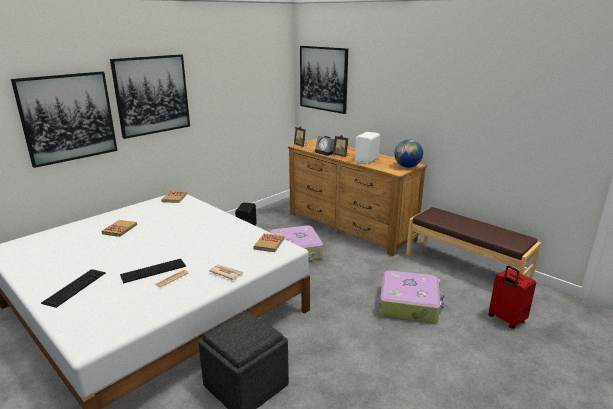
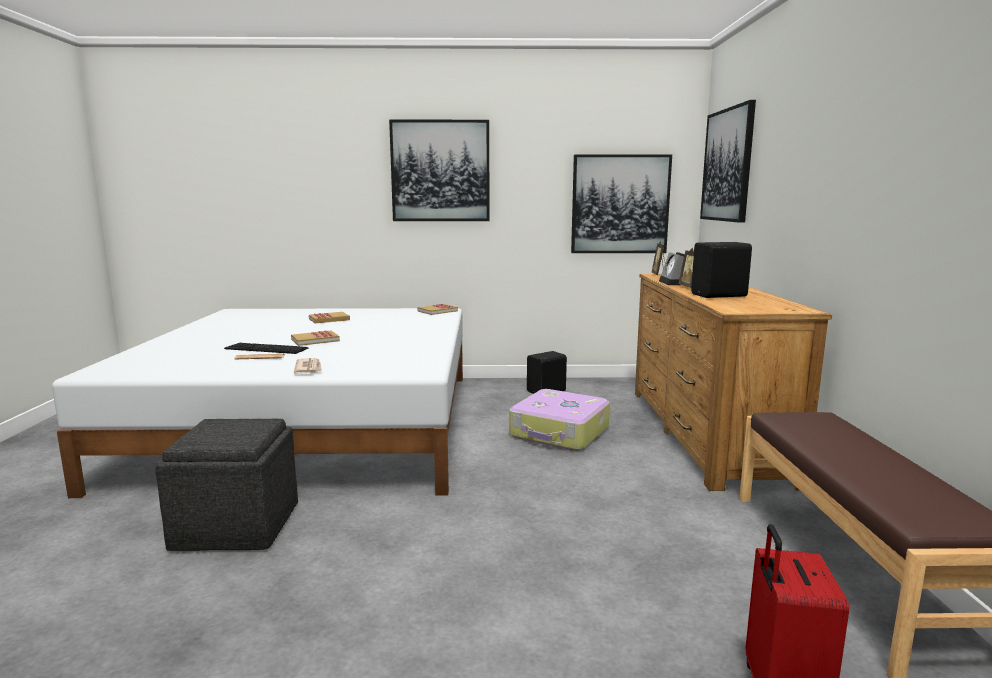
camera: 45 degrees right, 10 degrees down
picture [11,71,118,168] -> picture moved to [571,154,672,253]
keyboard [41,269,106,308] -> none
book [253,233,284,252] -> book moved to [291,330,340,346]
white speaker [355,132,380,164] -> black speaker [691,242,752,298]
suitcase [379,270,445,323] -> none
globe [395,139,423,168] -> none

